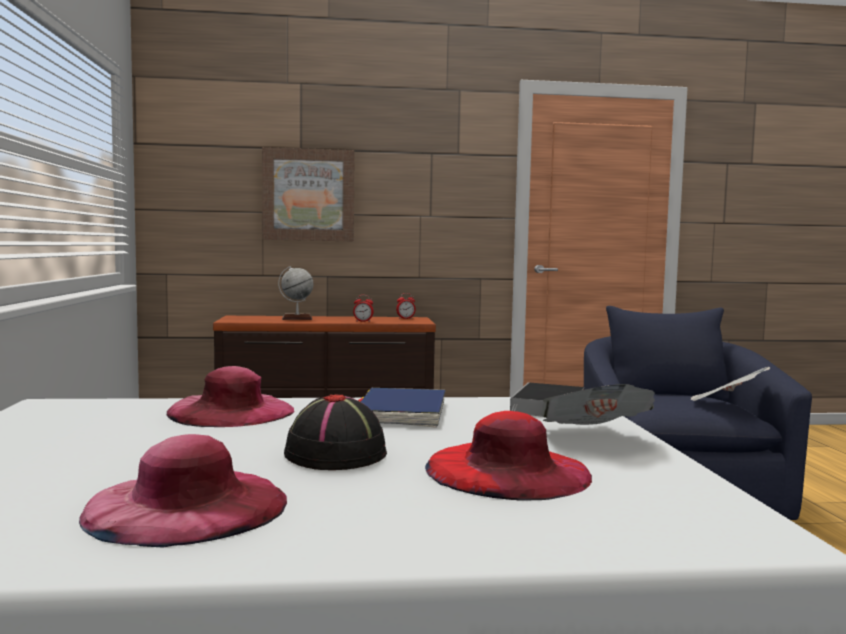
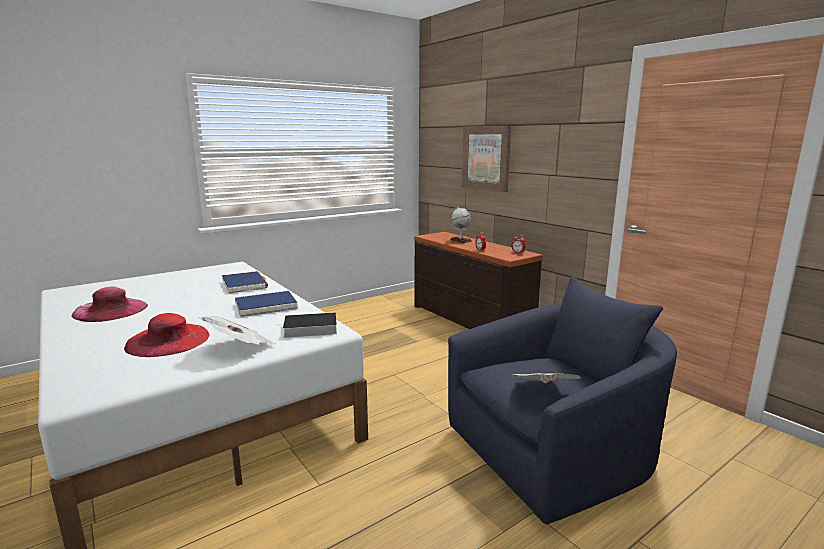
camera: 60 degrees right, 10 degrees up
pink hat [167,366,294,427] -> blue book [222,271,268,294]
black hat [284,394,387,470] -> none

